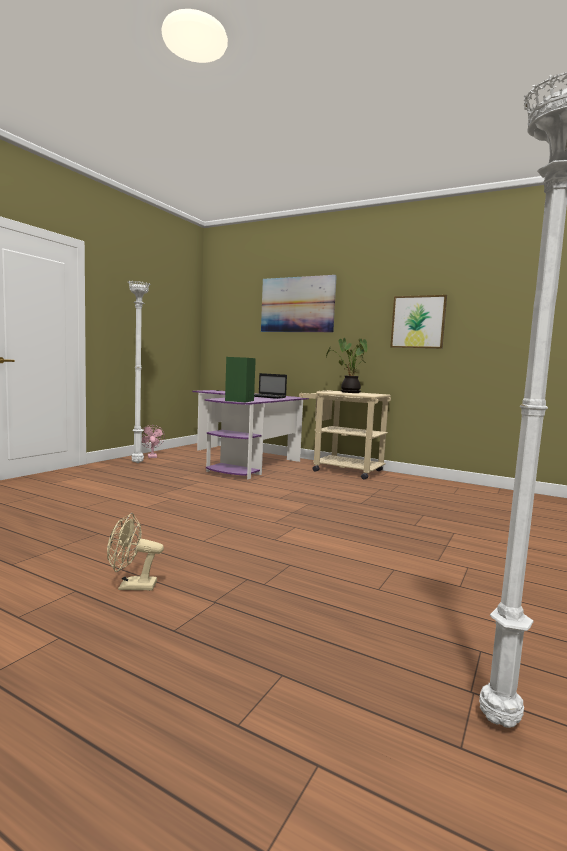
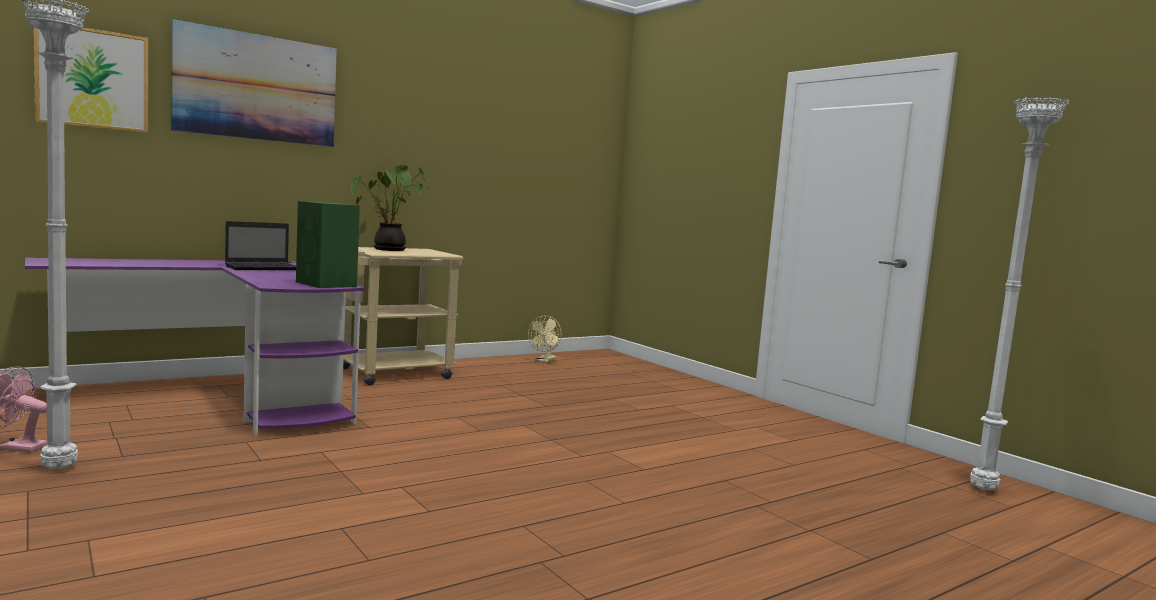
camera: 65 degrees left, 0 degrees up
beige fan [107,513,164,591] -> beige fan moved to [528,316,562,363]
picture [390,295,447,349] -> picture moved to [34,27,148,133]

